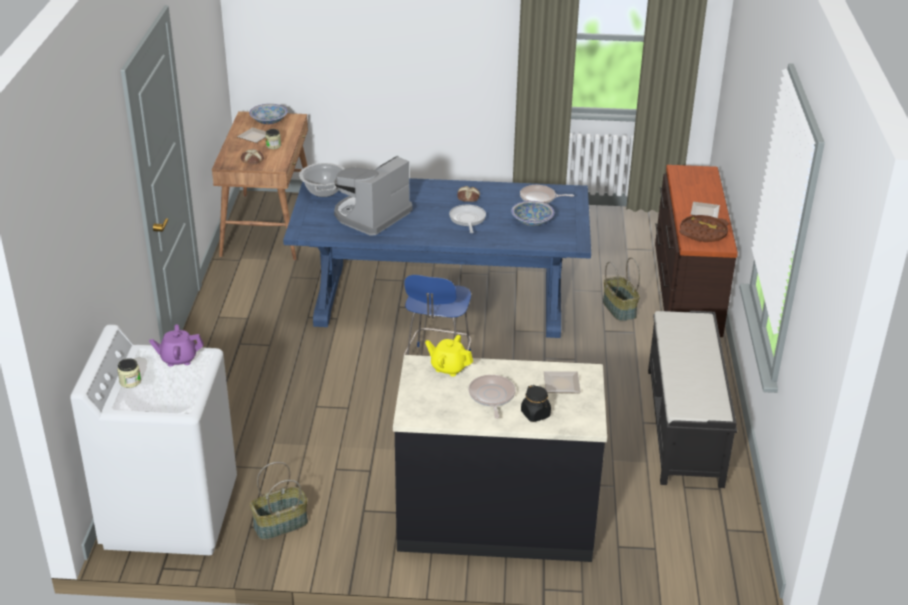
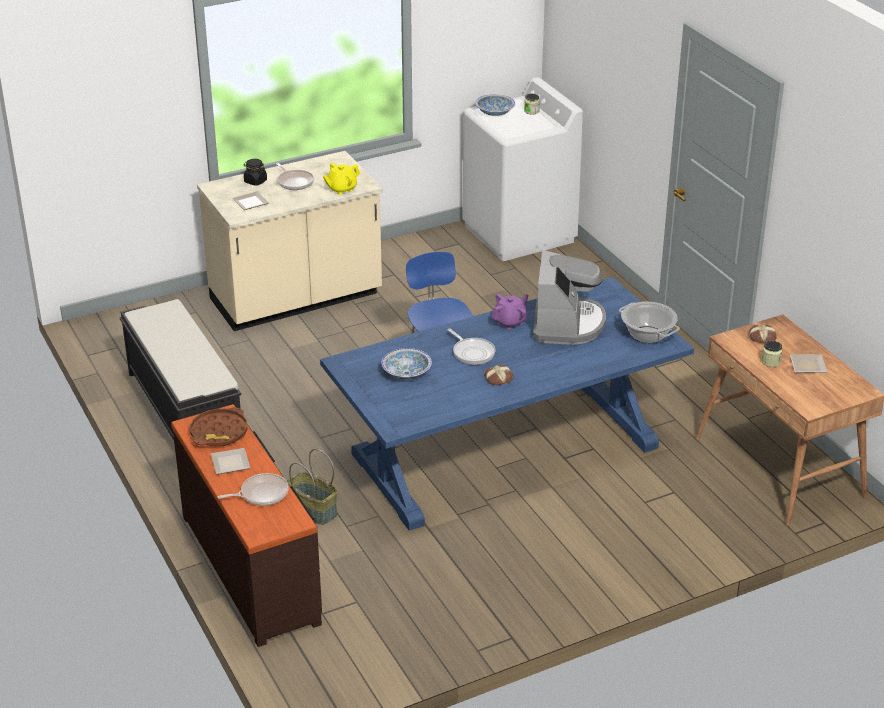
camera: 150 degrees right, 0 degrees up
purple teapot [149,324,204,367] -> purple teapot moved to [492,294,528,329]
bowl [249,104,288,124] -> bowl moved to [475,94,515,116]
basket [250,462,308,540] -> none
black counter [393,355,607,562] -> beige counter [197,151,383,331]
yellow teapot [425,335,473,377] -> yellow teapot turned 150 degrees clockwise [323,163,360,195]
frying pan [520,185,574,204] -> frying pan moved to [218,473,289,506]

